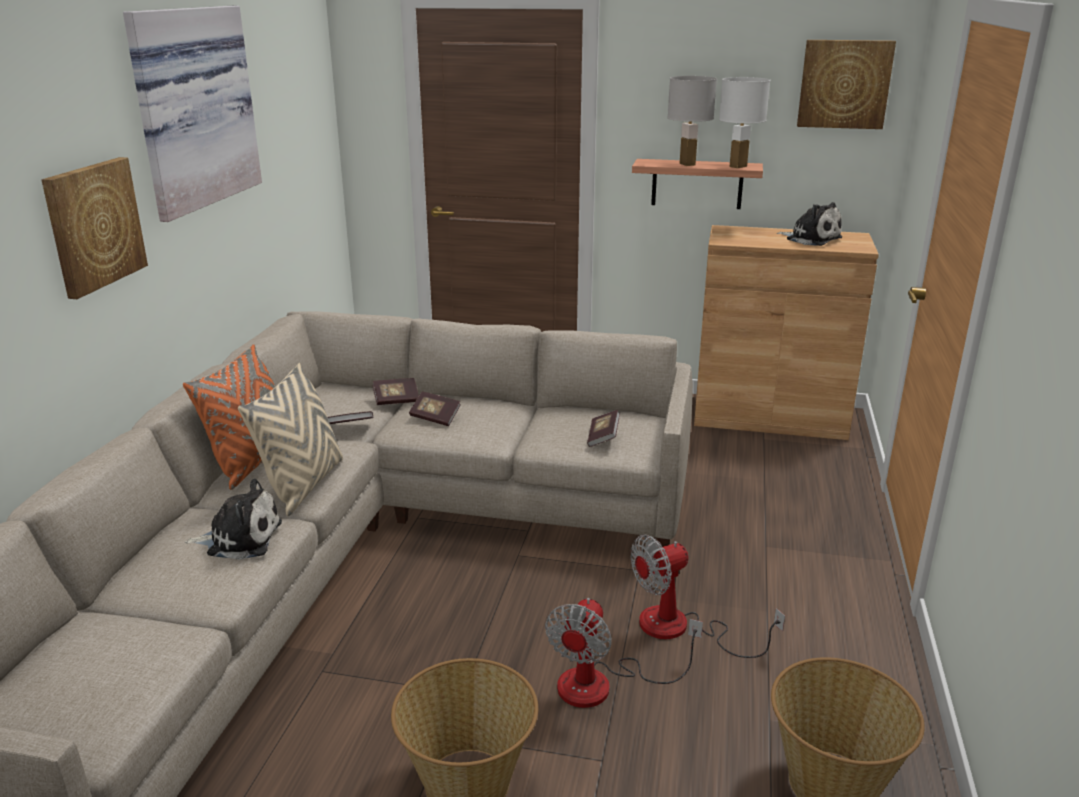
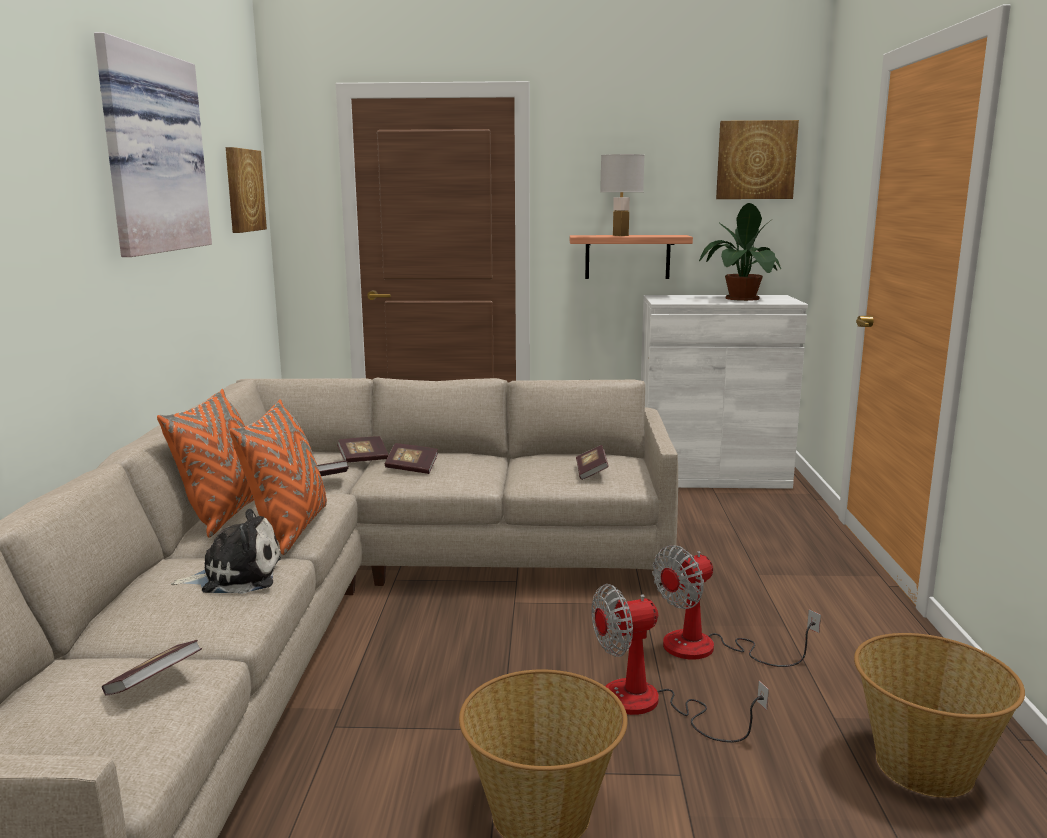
camera: 10 degrees left, 10 degrees down
picture [41,157,148,299] -> picture moved to [226,147,267,233]
beige pillow [238,363,343,516] -> orange pillow [229,399,327,555]
fan [545,598,703,708] -> fan turned 60 degrees clockwise [591,584,769,743]
brown cabinet [694,225,879,440] -> white cabinet [641,295,808,489]
white table lamp [719,77,770,169] -> none
plush toy [777,202,842,246] -> potted plant [699,203,781,301]
none -> book [102,640,202,696]

